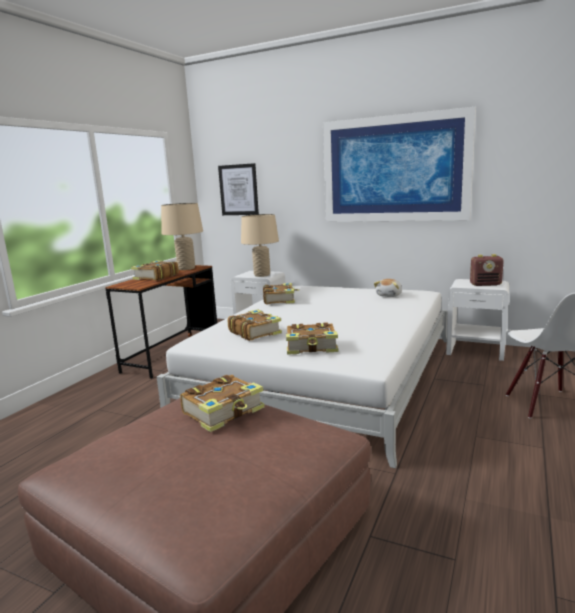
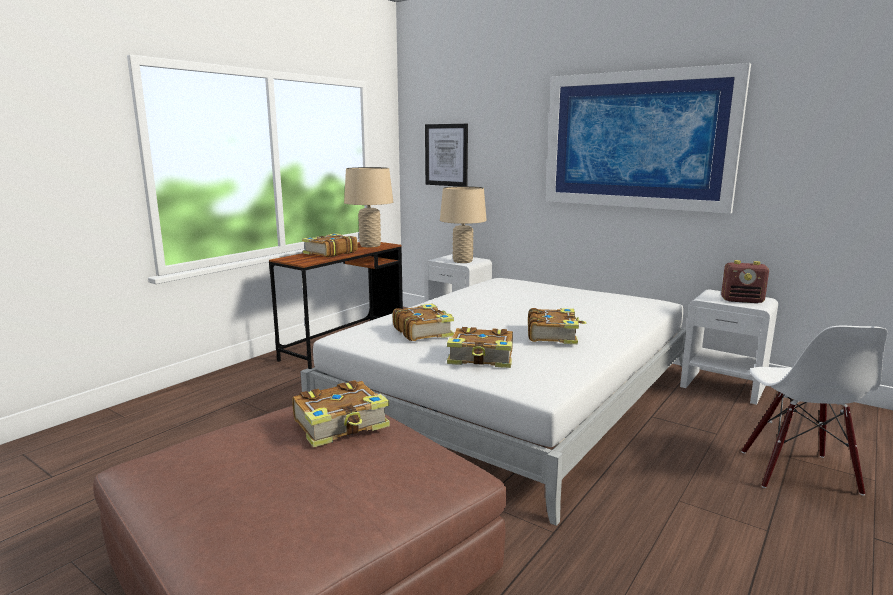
camera: 10 degrees right, 0 degrees up
book [263,283,299,305] -> book moved to [528,308,587,344]
plush toy [374,279,402,297] -> none

